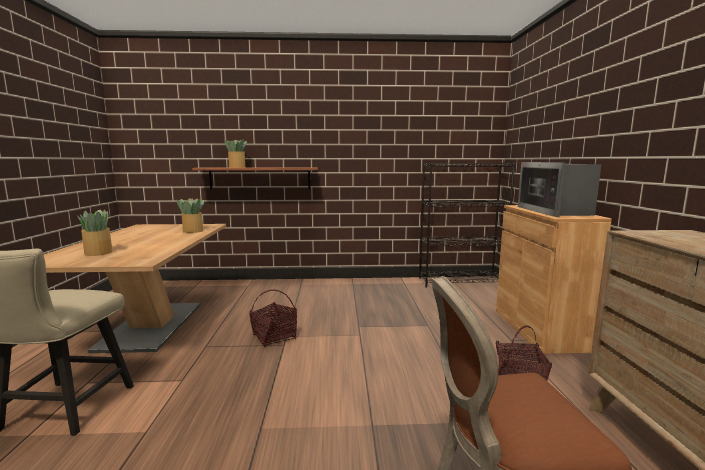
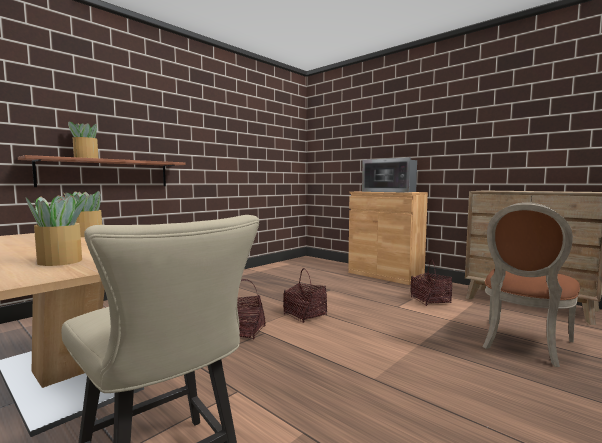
camera: 45 degrees left, 5 degrees down
black bookcase [419,163,515,288] -> none
none -> basket [283,268,327,323]

